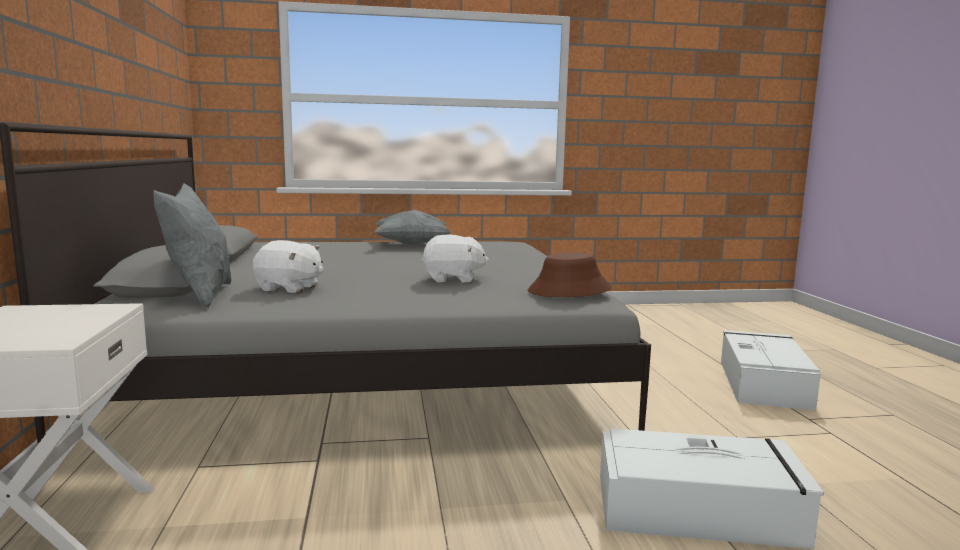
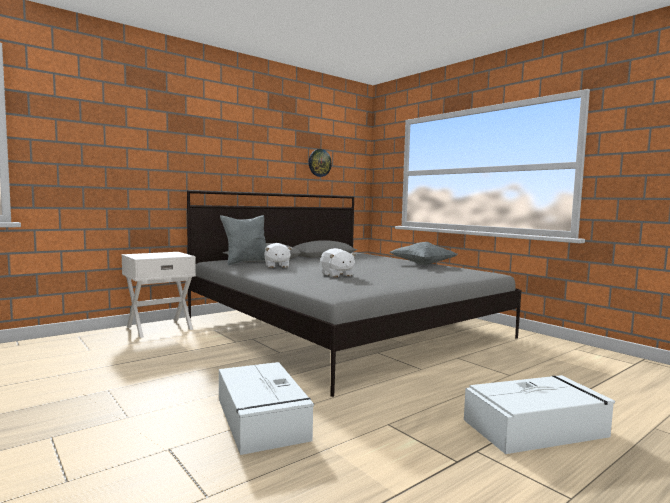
camera: 60 degrees right, 5 degrees down
brown hat [528,252,612,297] -> none
none -> wall clock [309,149,332,177]

